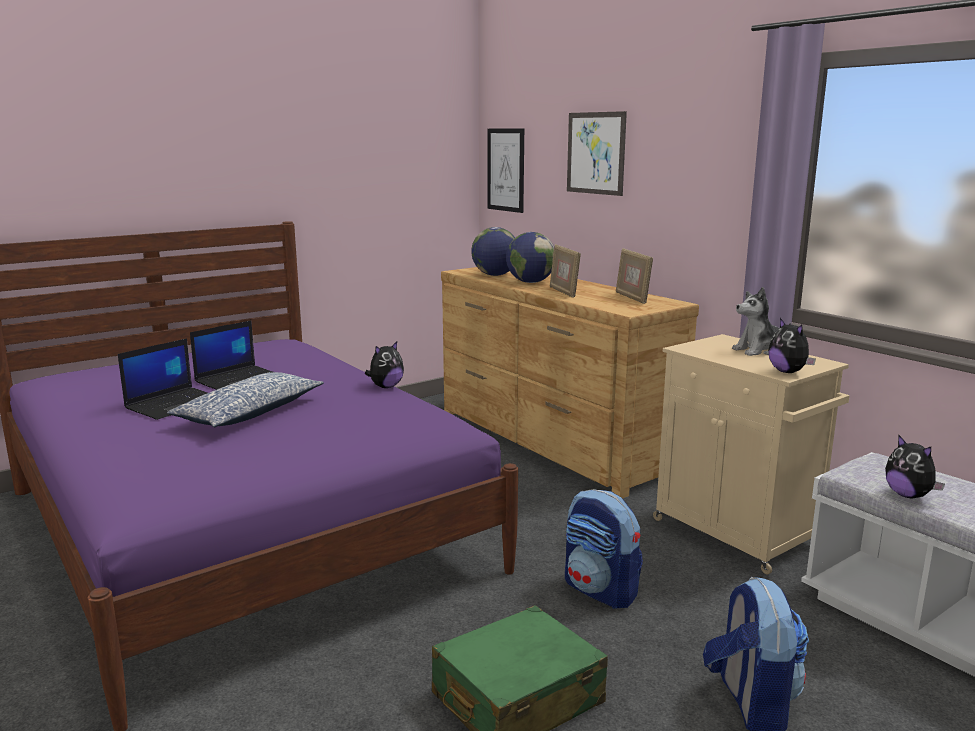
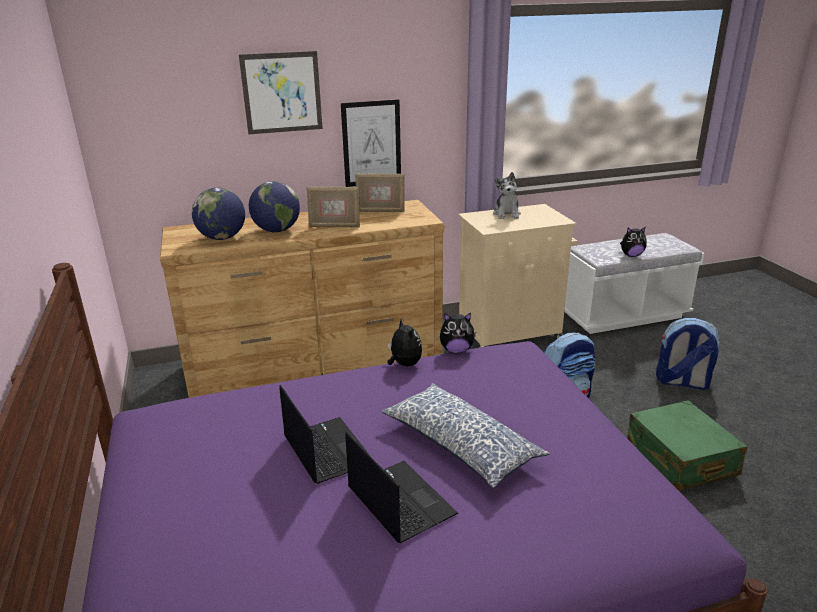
camera: 70 degrees left, 10 degrees up
picture [487,128,524,213] -> picture moved to [341,99,401,187]
plush toy [768,318,816,373] -> plush toy moved to [440,313,476,353]

